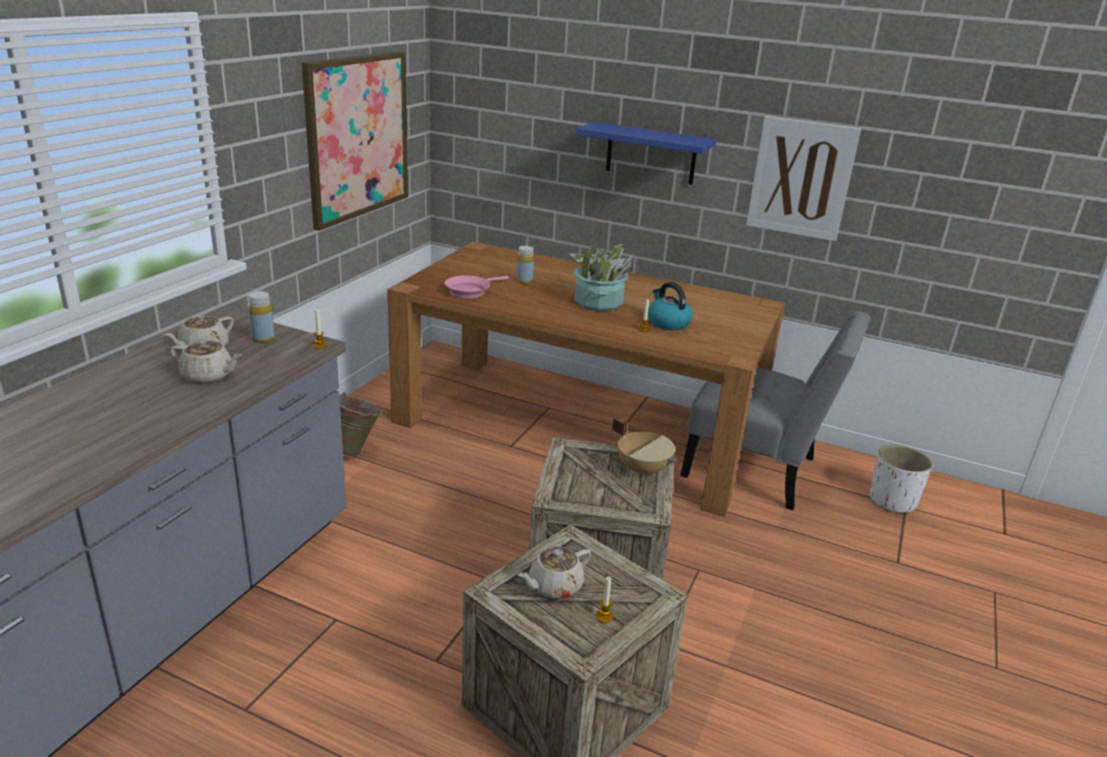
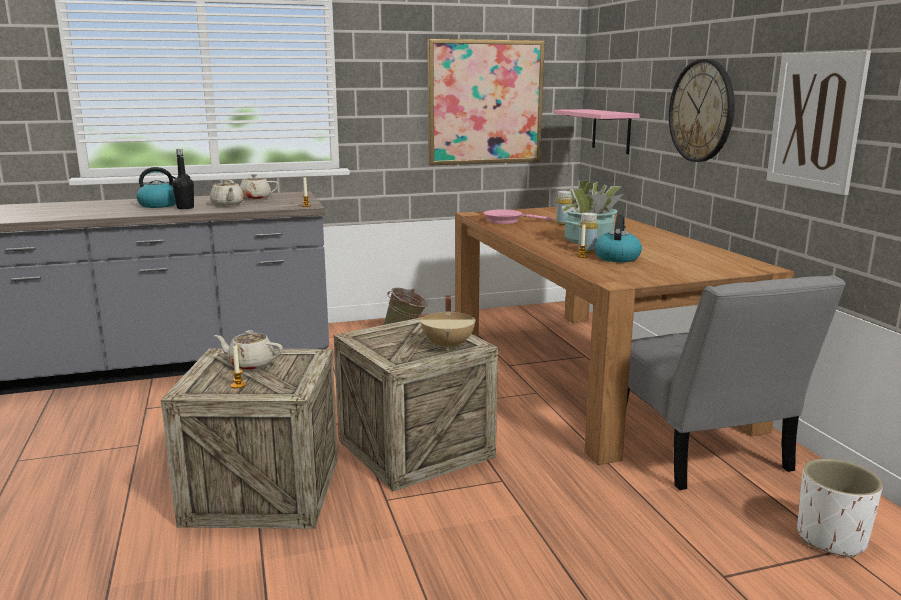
camera: 50 degrees right, 10 degrees down
yellow bottle [248,291,275,343] -> yellow bottle moved to [578,212,598,253]
blue shelf [576,122,716,185] -> wall clock [669,59,735,162]
none -> kettle [136,167,176,208]
none -> black bottle [172,149,194,209]
none -> pink shelf [553,109,640,154]

